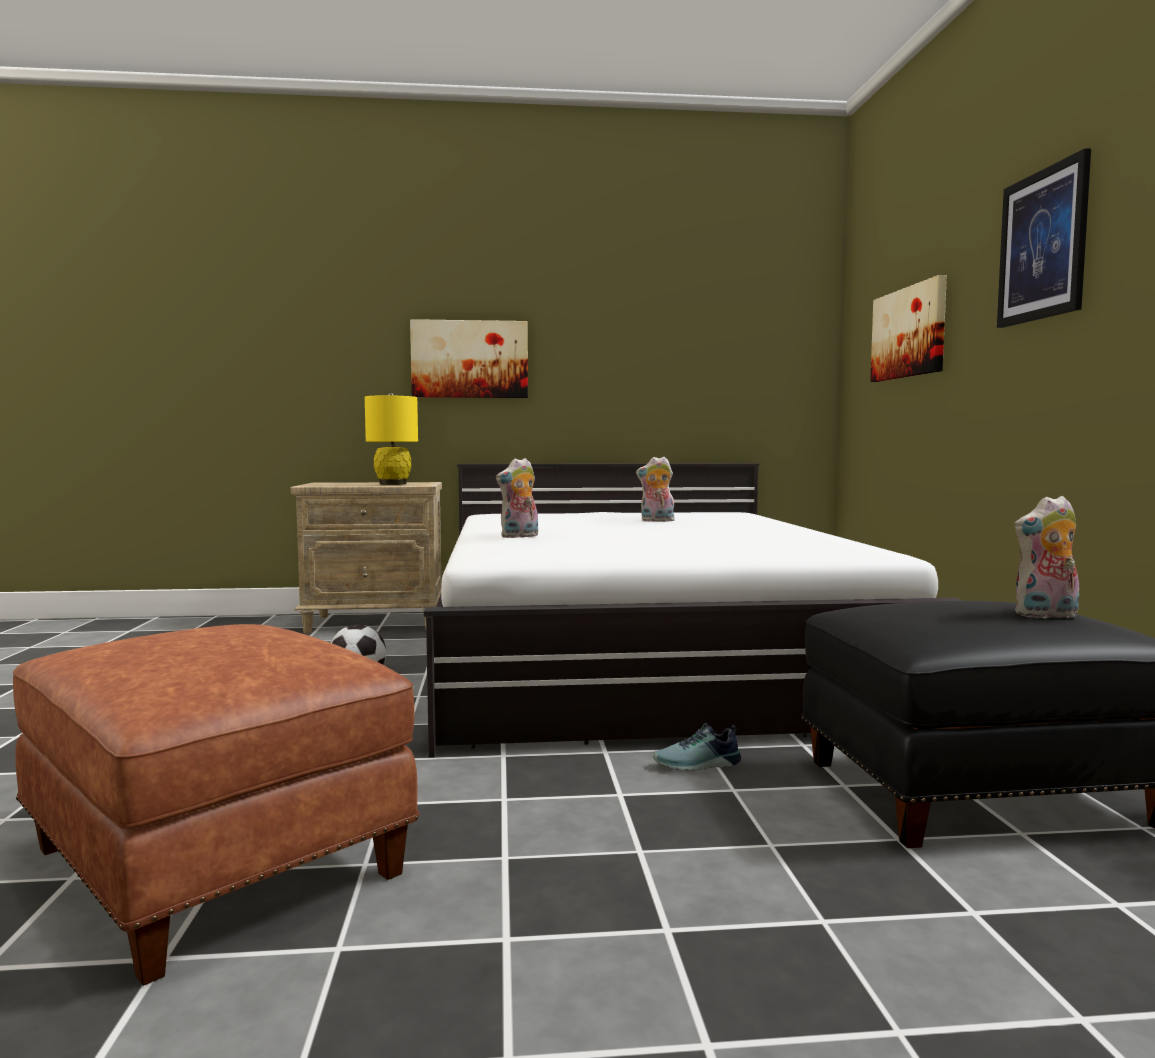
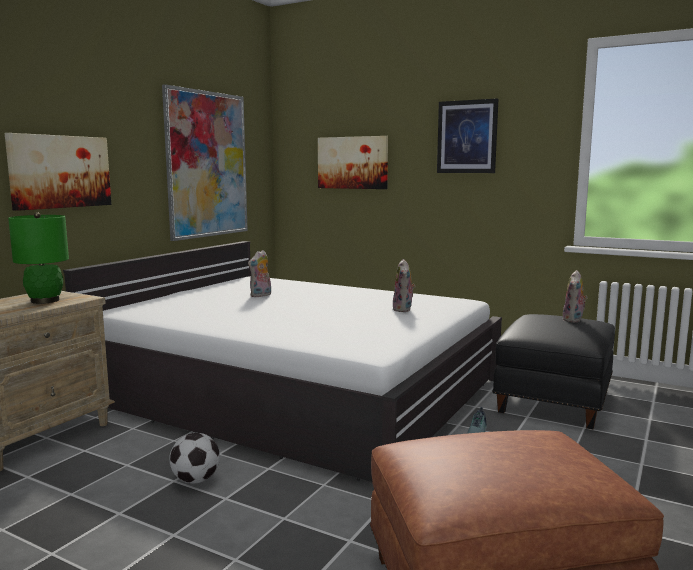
camera: 55 degrees left, 5 degrees up
yellow table lamp [365,393,418,485] -> green table lamp [8,212,69,304]
plush toy [496,458,538,538] -> plush toy moved to [393,259,416,312]
none -> picture [162,84,248,241]

